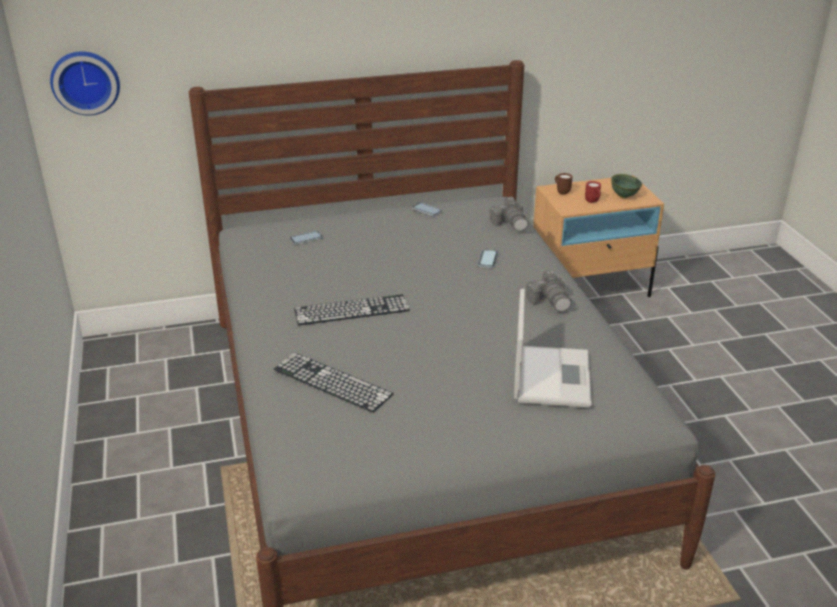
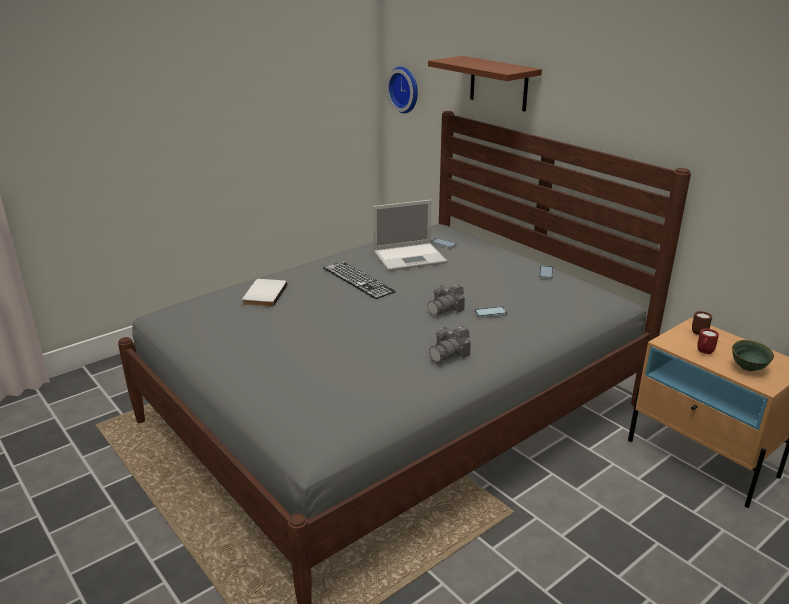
camera: 65 degrees right, 5 degrees down
keyboard [274,353,394,412] -> white book [242,279,287,307]
camera [489,197,528,231] -> camera moved to [427,284,465,315]
laptop [514,289,592,408] -> laptop moved to [372,200,448,271]
none -> brown shelf [428,56,542,112]

